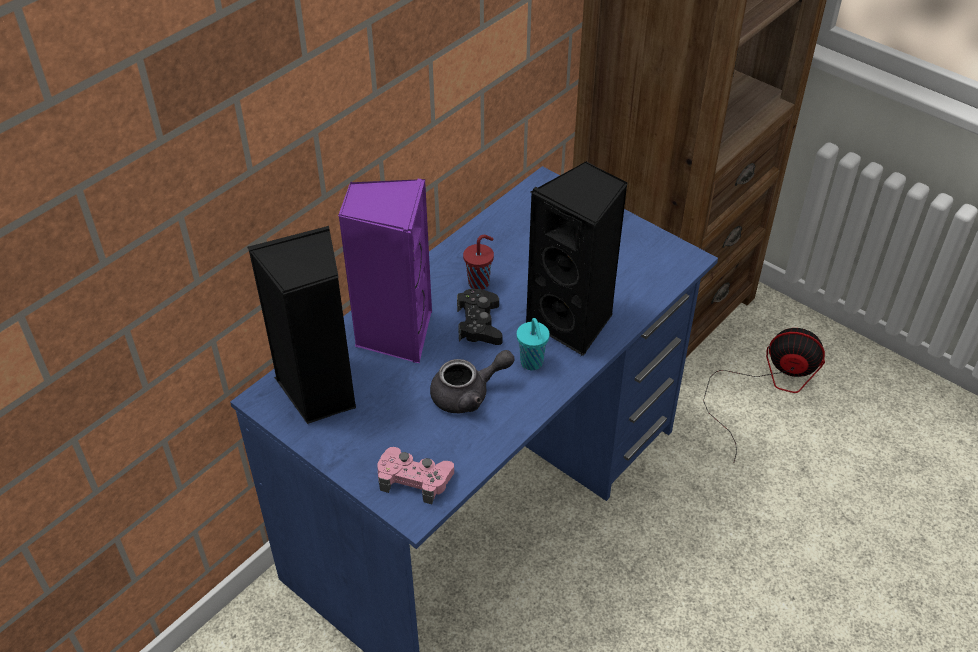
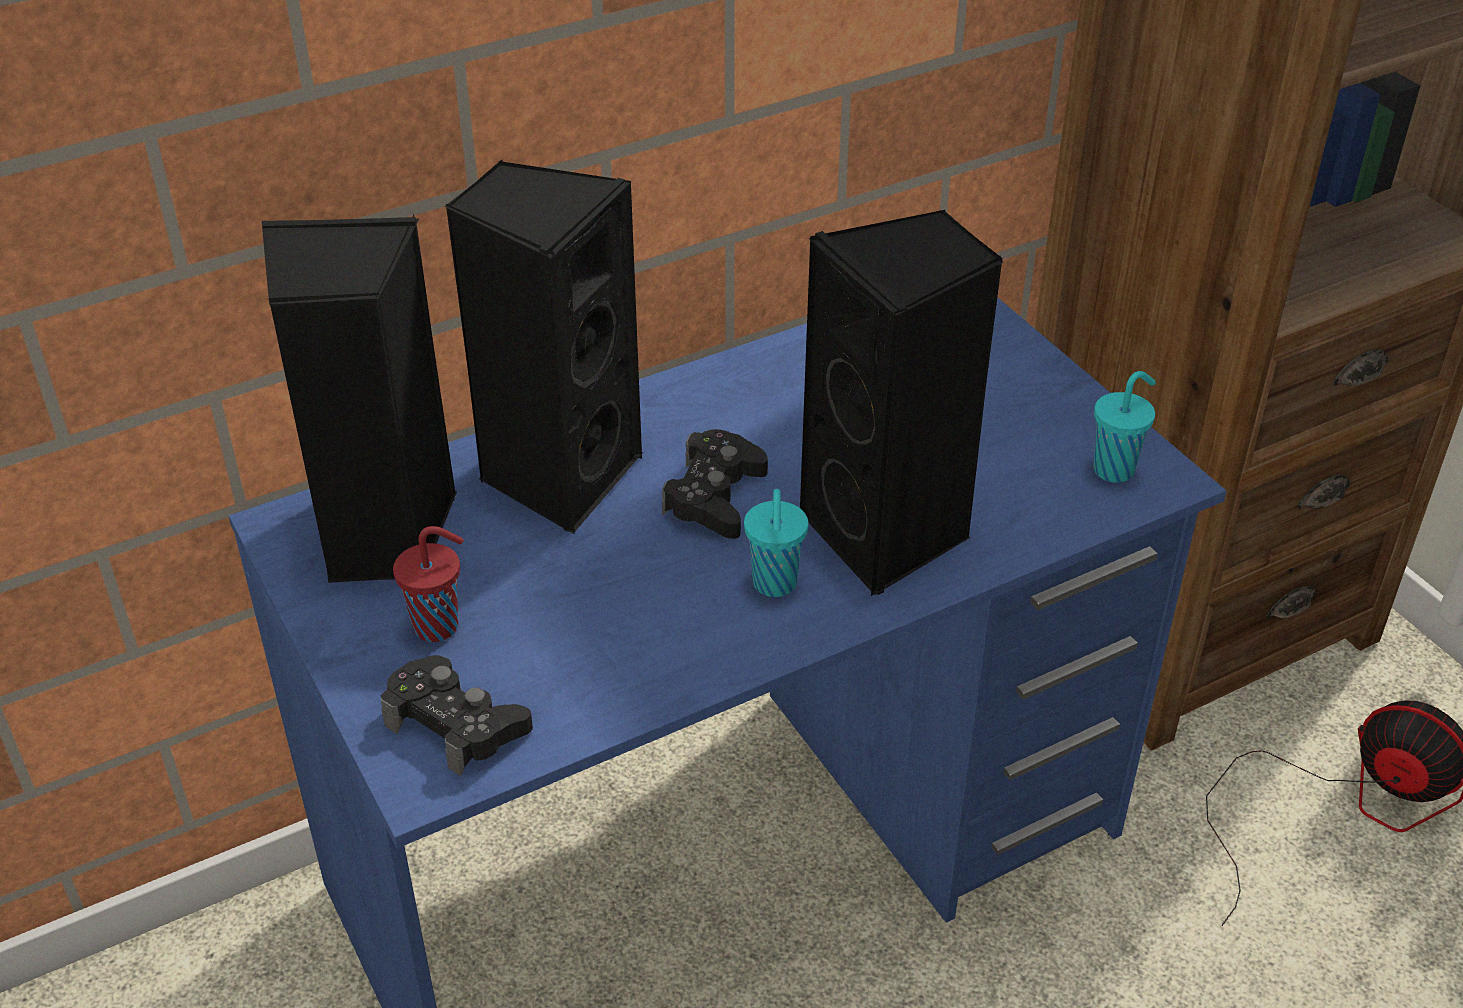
camera: 20 degrees right, 5 degrees down
purple speaker [338,179,432,363] -> black speaker [444,160,643,534]
pink game controller [377,447,454,504] -> black game controller [381,655,533,776]
grey teapot [430,350,515,413] -> none
red cup [463,235,494,289] -> red cup moved to [393,526,464,642]
none -> turquoise cup [1094,371,1156,483]

